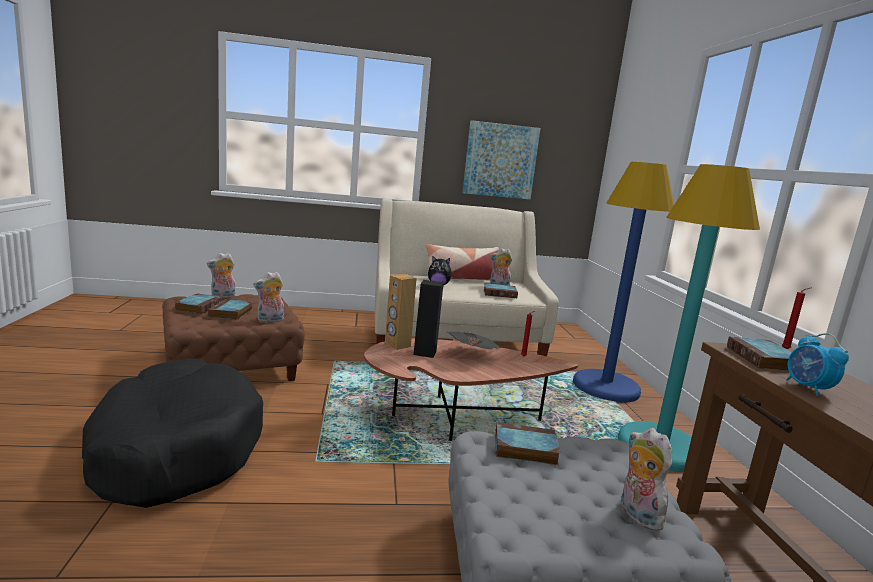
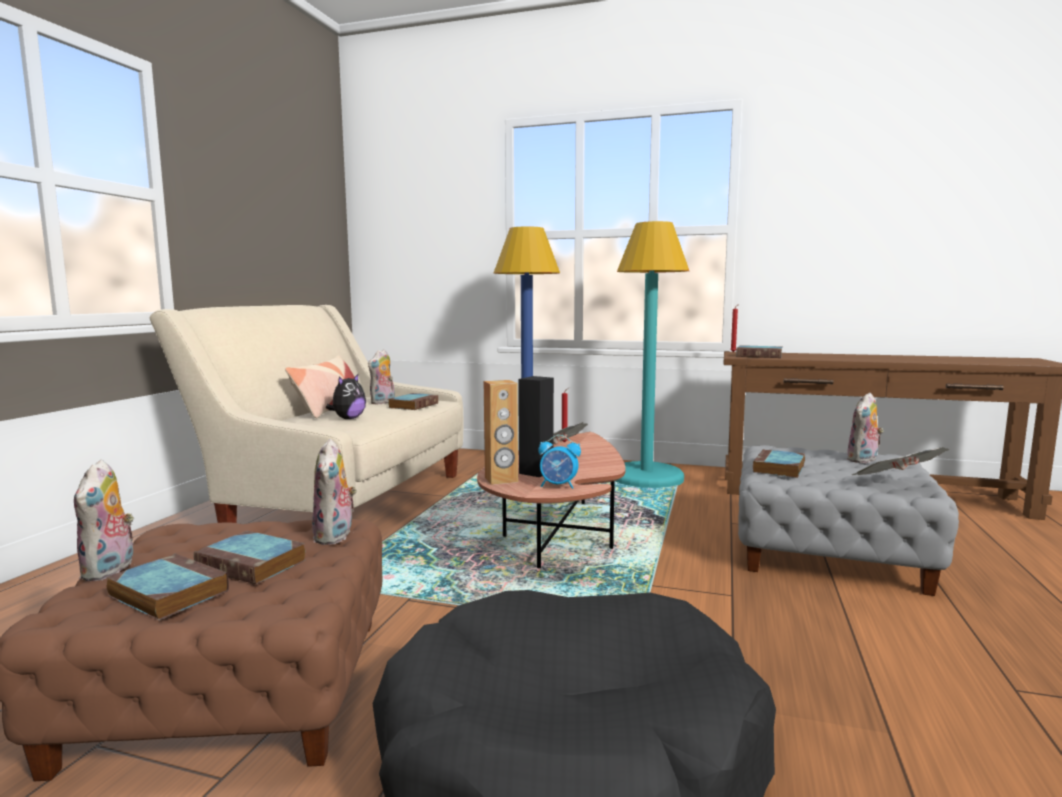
camera: 65 degrees left, 5 degrees down
picture [463,120,541,200] -> none
plush toy [622,428,672,531] -> plush toy turned 45 degrees counterclockwise [846,392,884,463]
alarm clock [786,333,849,396] -> alarm clock moved to [538,435,581,489]
none -> newspaper [851,447,949,475]

